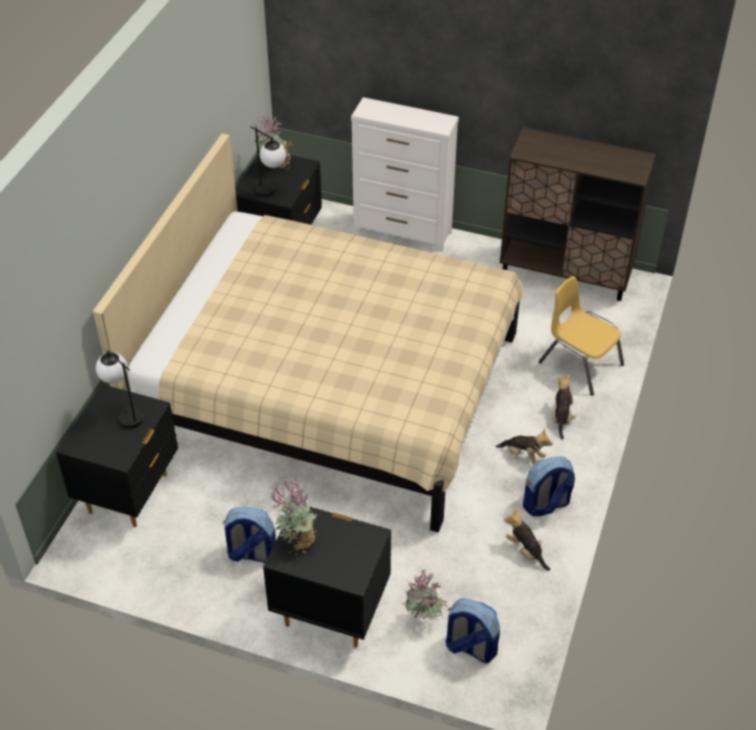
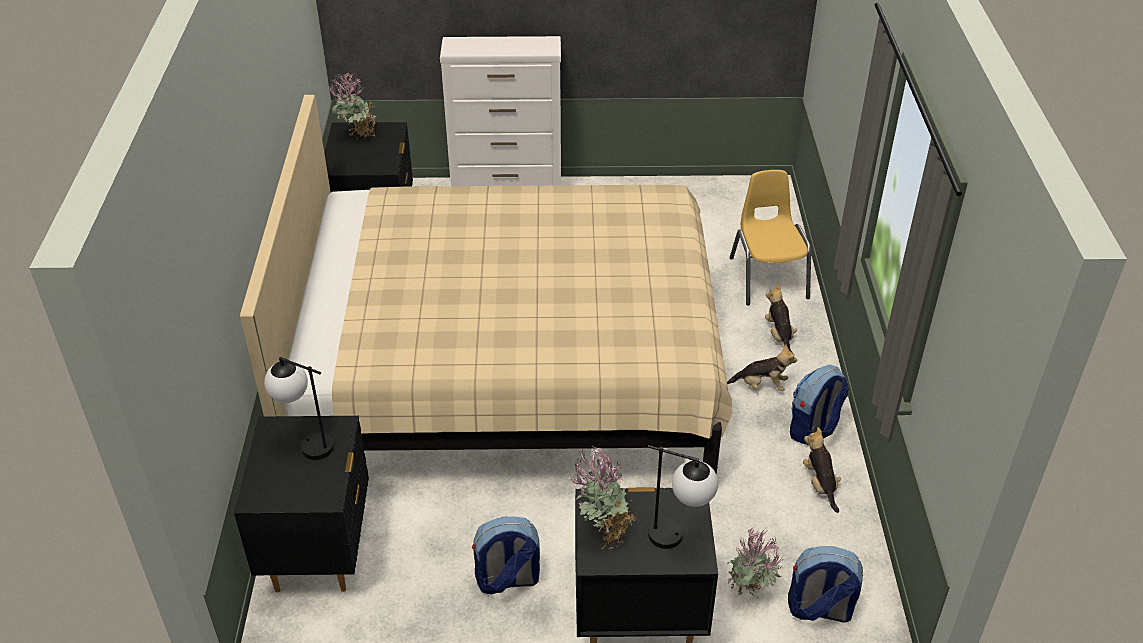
camera: 20 degrees left, 5 degrees down
table lamp [250,126,286,197] -> table lamp moved to [648,445,718,549]
brown cabinet [500,127,656,301] -> none
plush toy [504,508,550,571] -> plush toy turned 45 degrees clockwise [803,427,841,513]
yellow chair [538,276,624,396] -> yellow chair turned 60 degrees clockwise [730,170,811,305]

